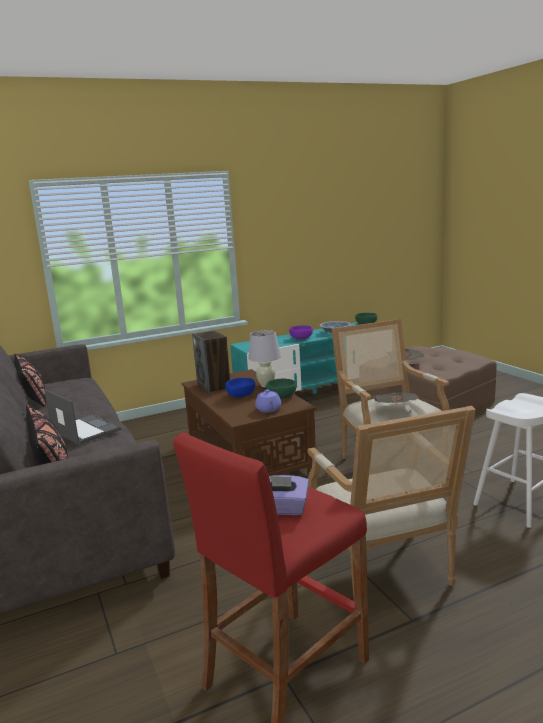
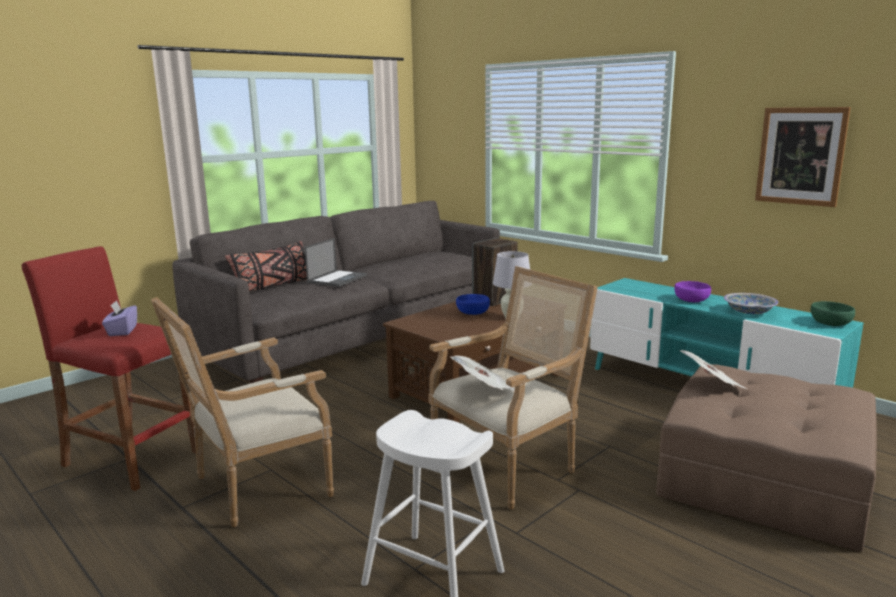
camera: 70 degrees right, 0 degrees up
black pillow [14,353,46,406] -> none
purple teapot [255,389,282,412] -> none
green bowl [266,379,297,399] -> none
none -> picture [755,107,851,207]

